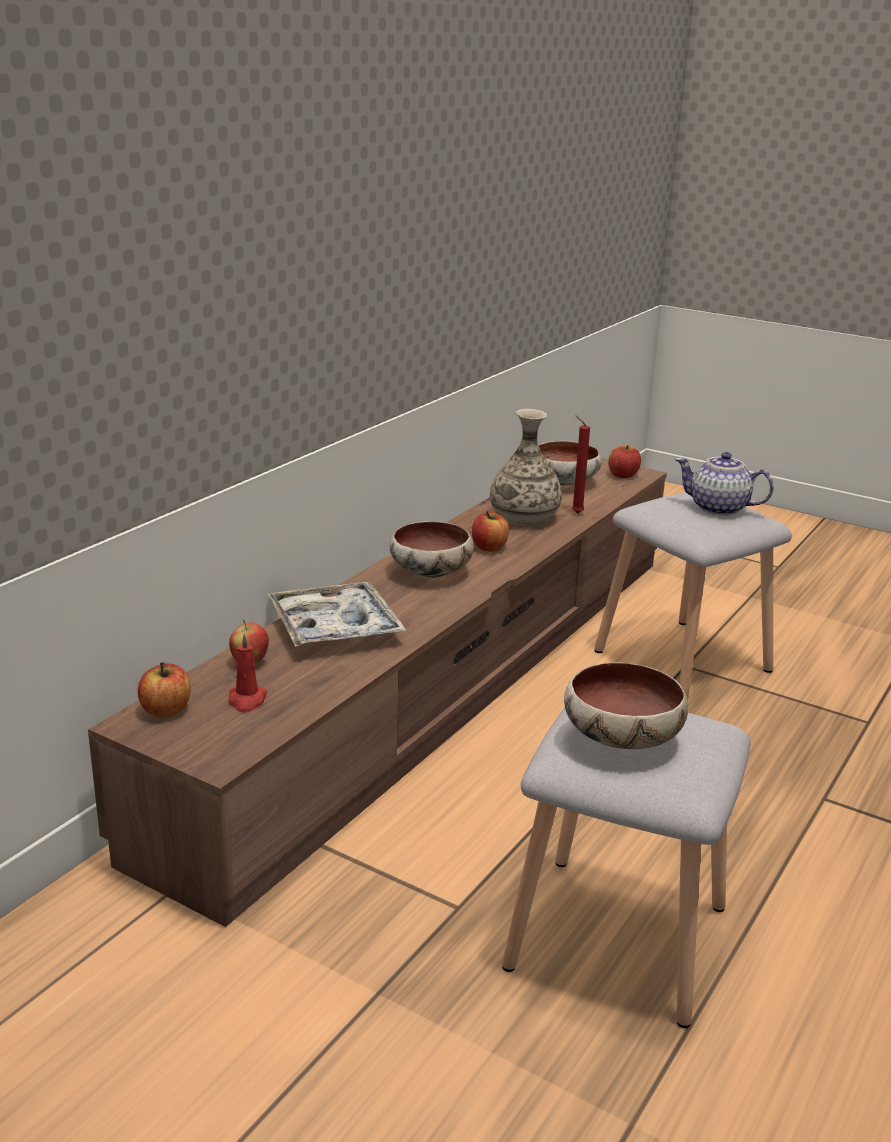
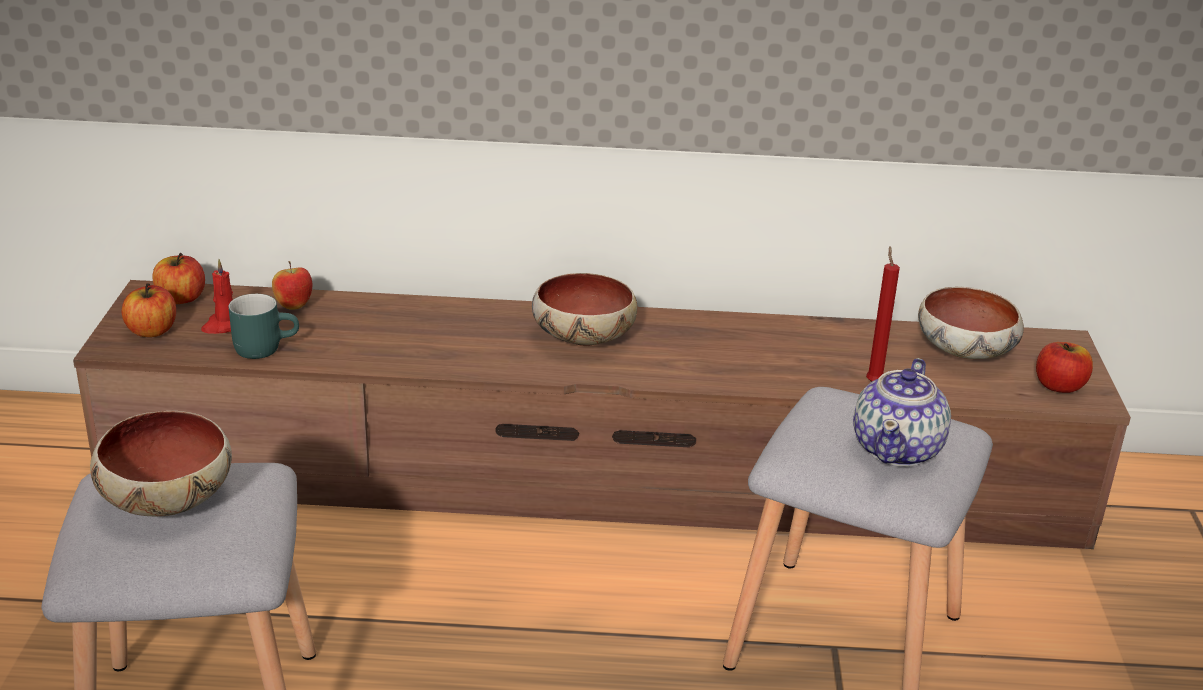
camera: 60 degrees right, 5 degrees up
tray [268,582,406,647] -> none
apple [472,511,509,552] -> apple moved to [122,283,176,337]
vase [490,409,562,527] -> none
teapot [675,452,774,516] -> teapot turned 150 degrees counterclockwise [853,358,951,467]
none -> turquoise mug [228,294,299,359]

